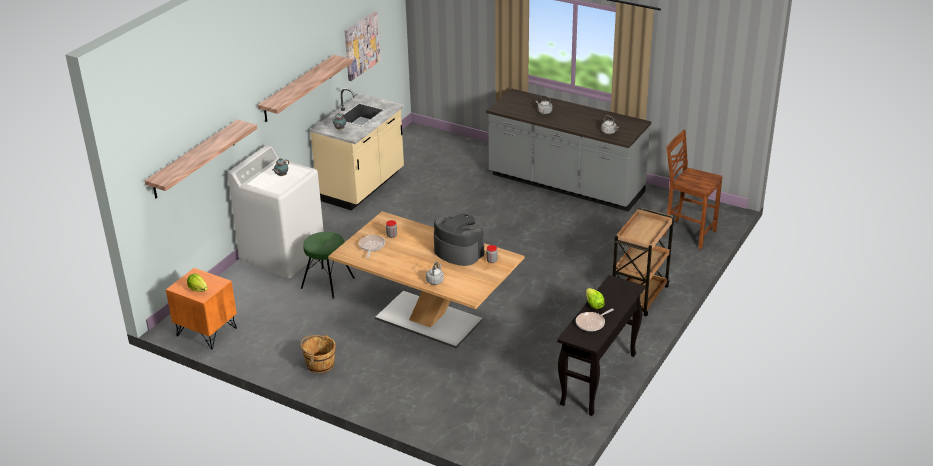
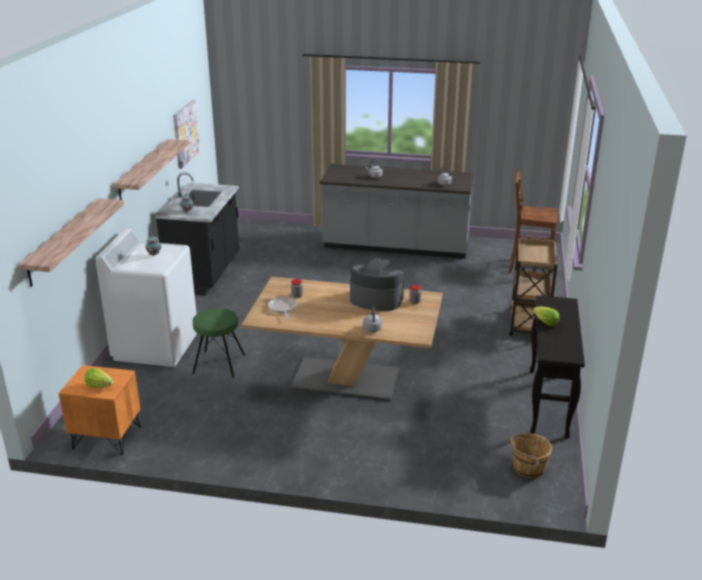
camera: 20 degrees left, 5 degrees down
brown bucket [300,335,336,373] -> brown bucket moved to [510,432,552,478]
beige counter [310,88,404,210] -> black counter [156,172,239,296]
frying pan [576,309,614,331] -> none

